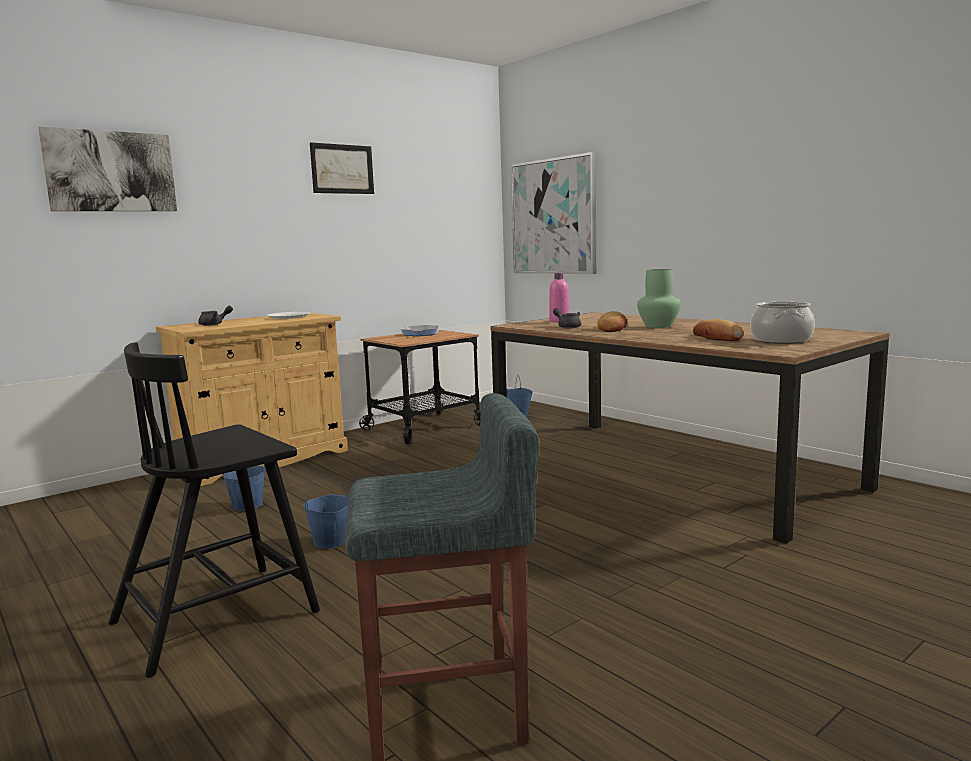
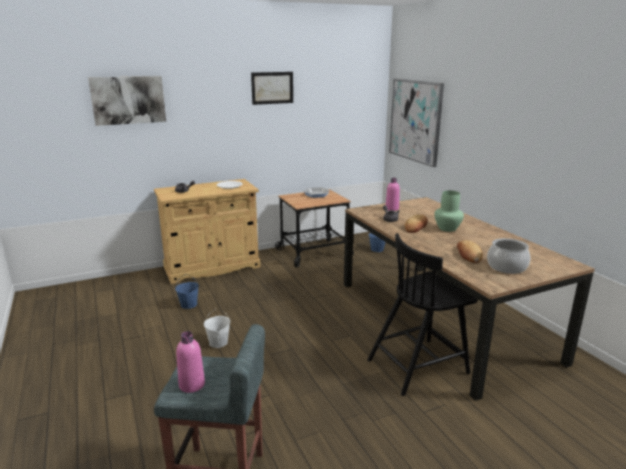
camera: 15 degrees right, 10 degrees up
black chair [109,342,320,678] -> black chair moved to [367,233,477,396]
blue bucket [303,475,349,549] -> white bucket [204,309,230,348]
none -> pink bottle [176,331,205,393]

